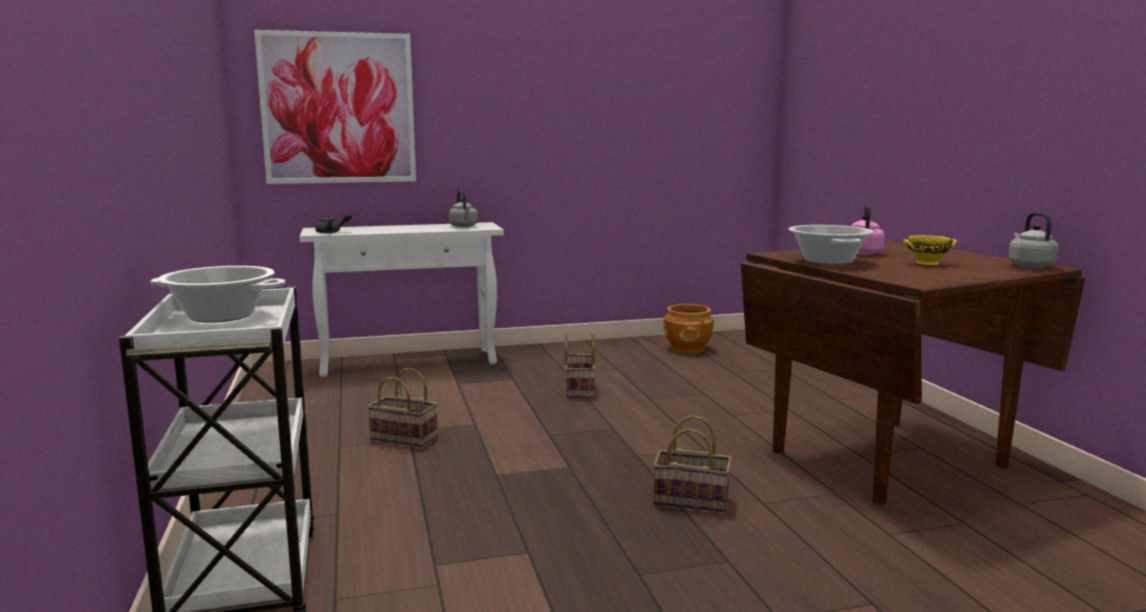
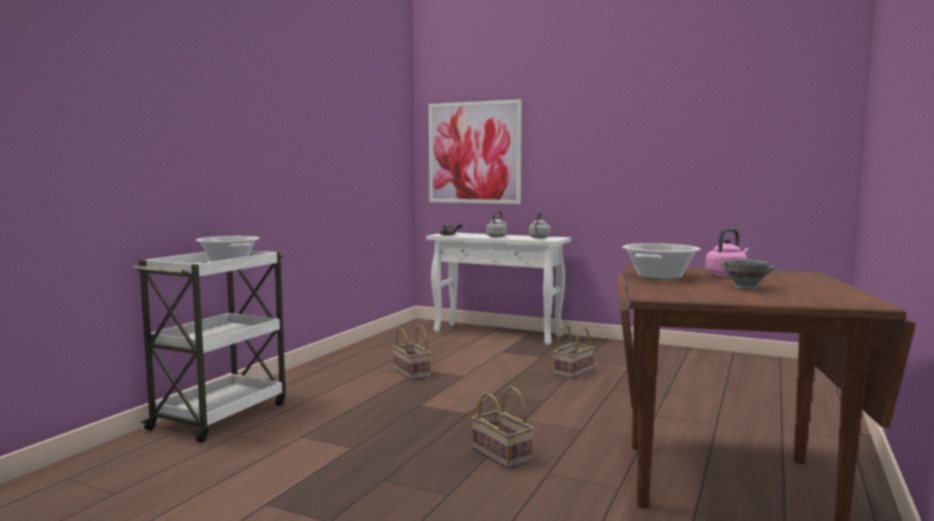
camera: 40 degrees right, 5 degrees down
brown planter [663,304,714,353] -> none
yellow bowl [903,235,957,265] -> grey bowl [720,259,775,289]
grey kettle [1008,212,1059,268] -> grey kettle moved to [486,211,507,237]

